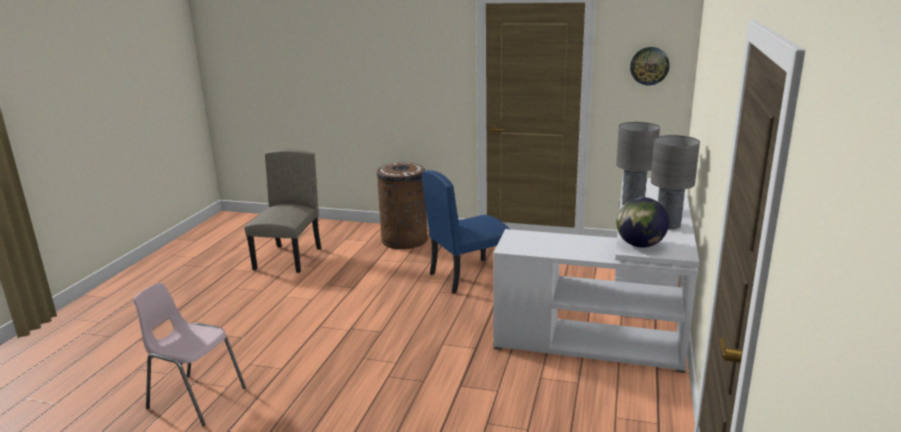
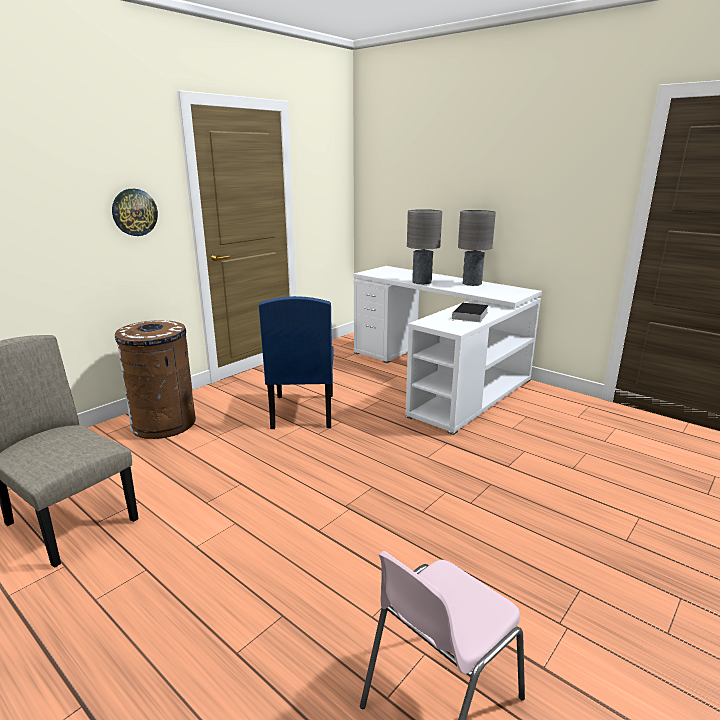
camera: 65 degrees left, 0 degrees up
globe [617,197,669,248] -> none
wall clock [630,47,669,85] -> wall clock moved to [112,189,158,236]
none -> book [452,303,489,322]

